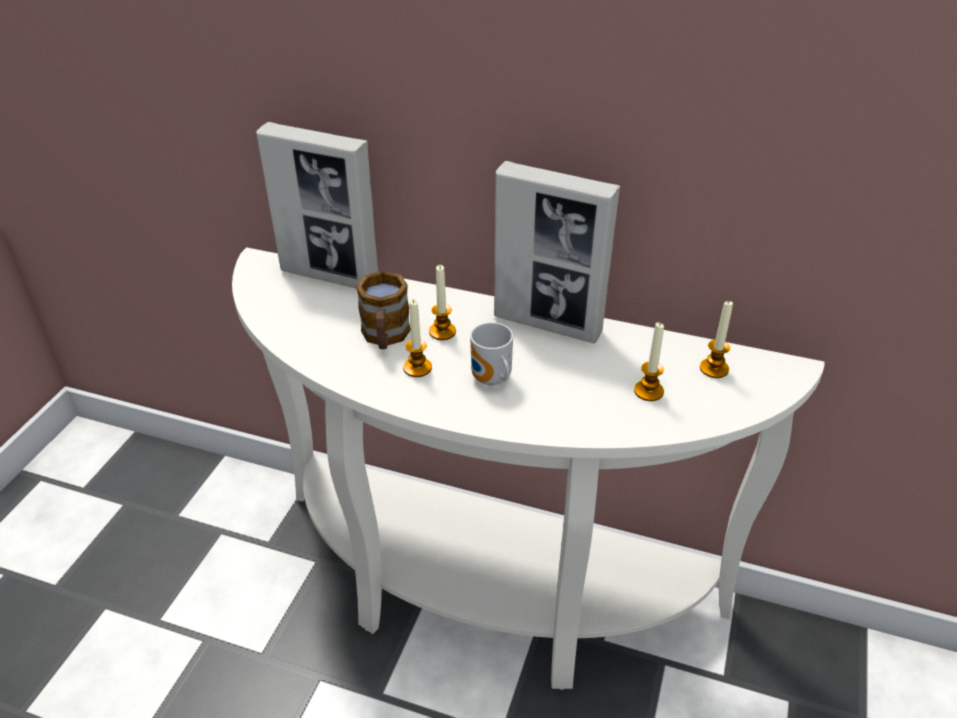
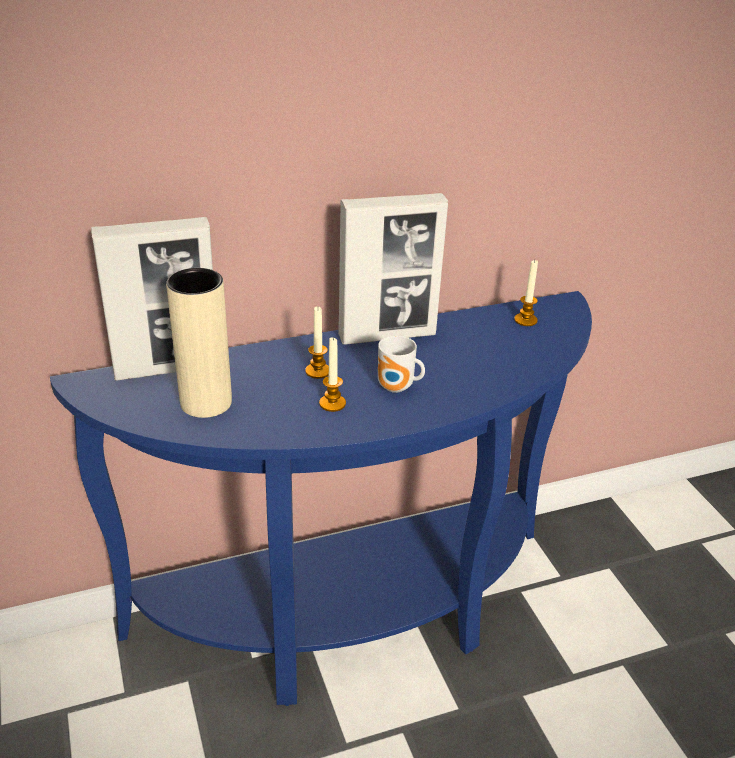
camera: 40 degrees left, 5 degrees down
white console table [232,247,825,690] -> blue console table [50,291,592,706]
mug [356,271,411,349] -> none
candle [634,322,664,401] -> none
none -> beige vase [166,268,232,418]

